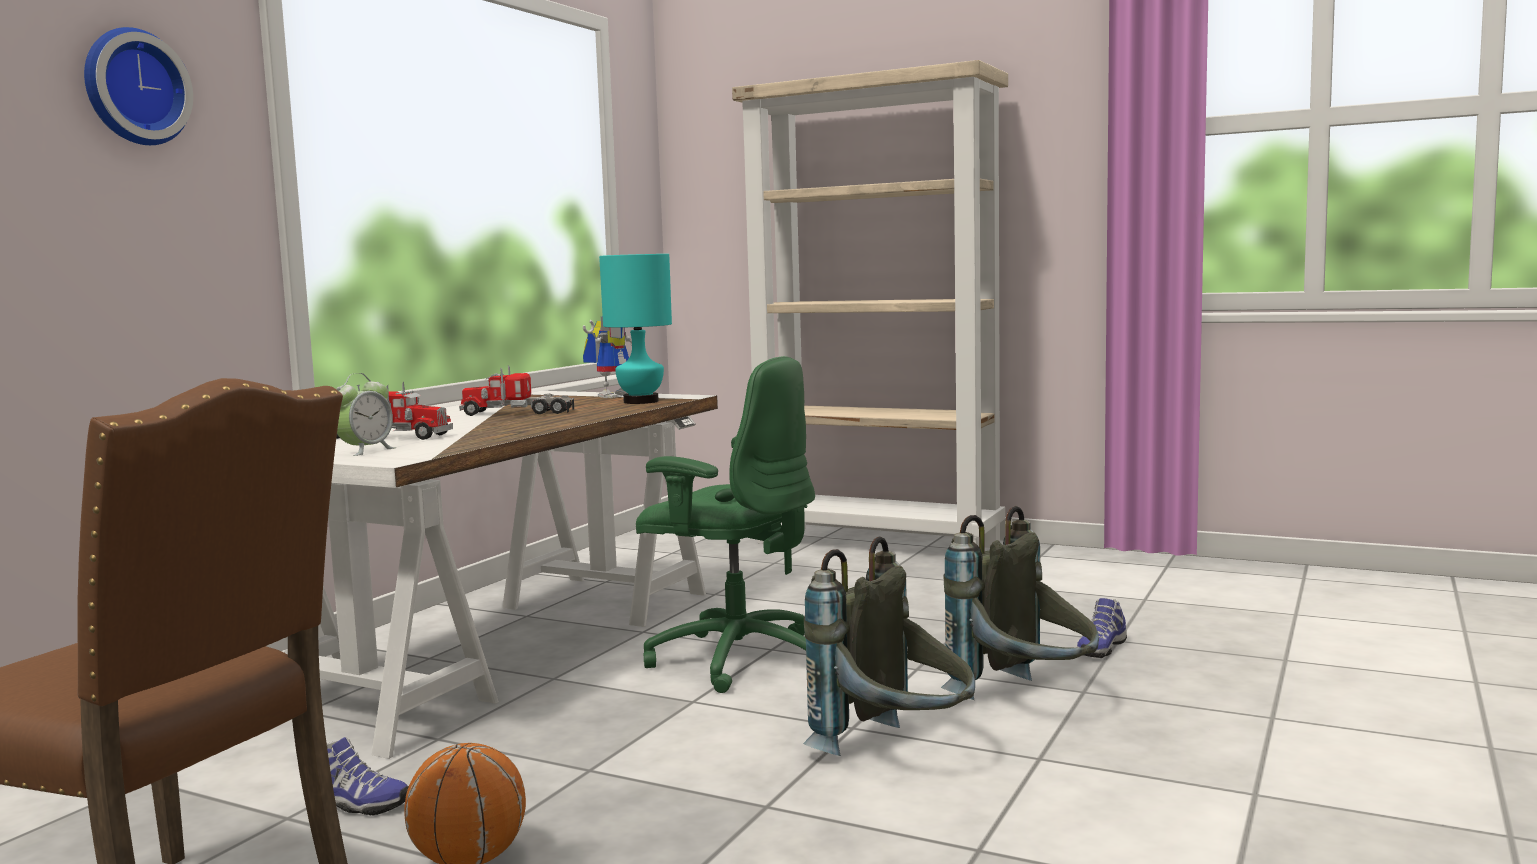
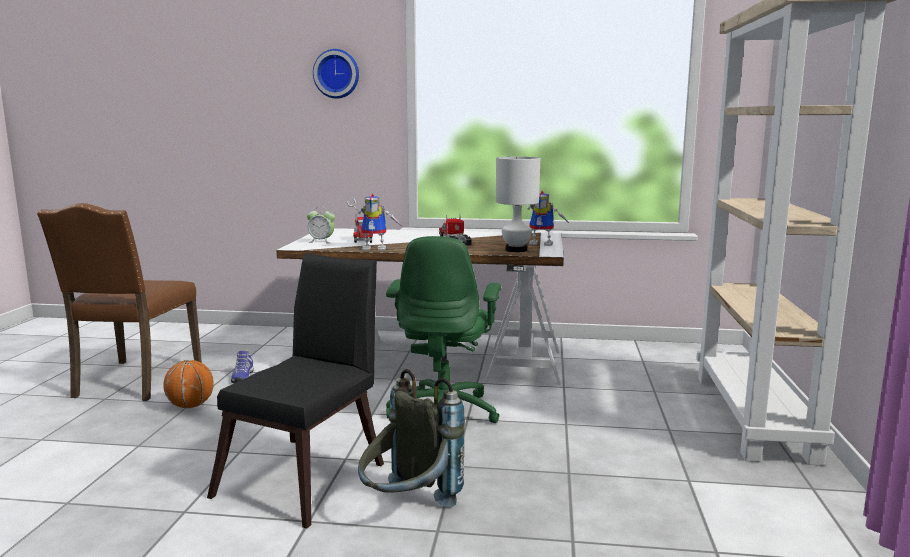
camera: 70 degrees right, 5 degrees up
turquoise table lamp [599,254,672,404] -> white table lamp [496,157,540,252]
grey backpack [803,536,975,756] -> black chair [207,253,384,529]
shoe [1077,598,1127,658] -> none
none -> toy robot [347,193,404,250]

